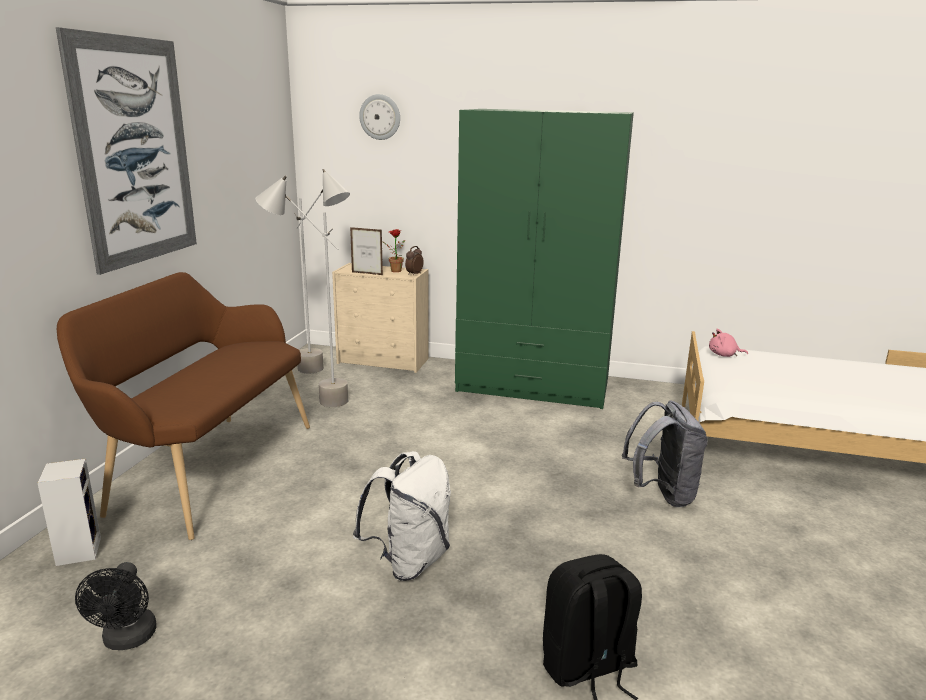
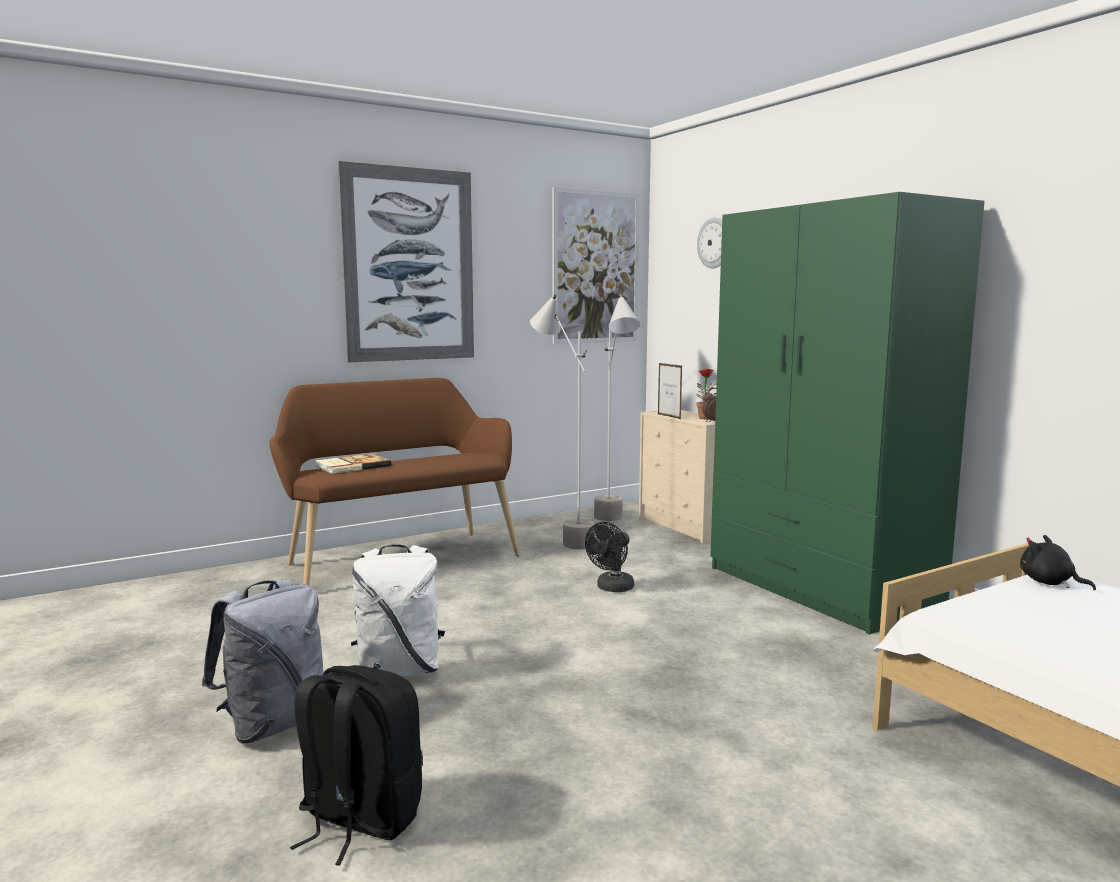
camera: 45 degrees right, 10 degrees down
speaker [38,458,101,566] -> none
black fan [75,562,157,650] -> black fan moved to [585,522,634,592]
grey backpack [622,400,707,507] -> grey backpack moved to [202,579,323,744]
pink plush toy [709,329,748,357] -> black plush toy [1020,535,1096,590]
none -> book [316,454,391,474]
none -> picture [552,187,640,344]

